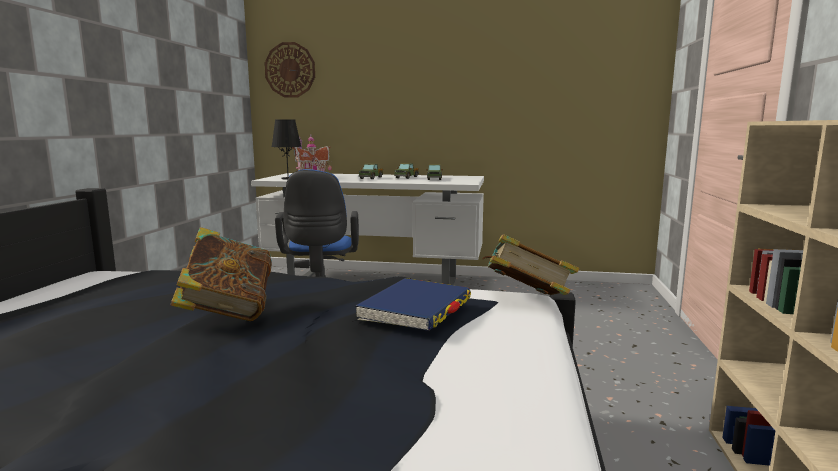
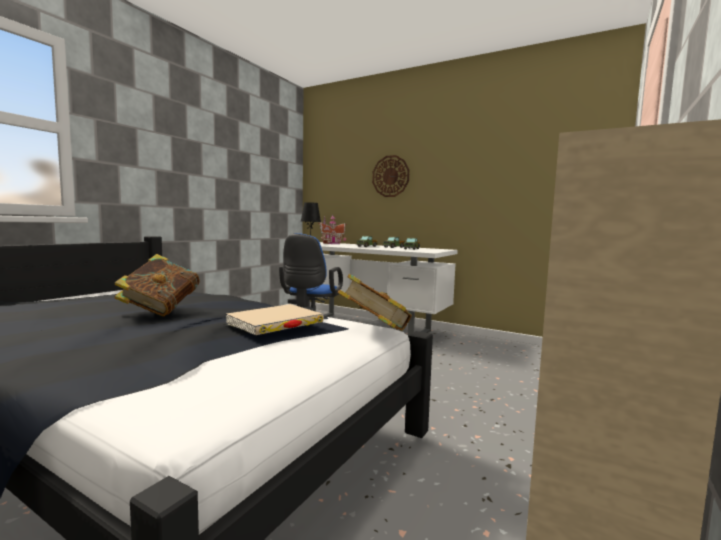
camera: 20 degrees right, 5 degrees down
wall clock [264,42,315,98] -> wall clock moved to [372,155,410,197]
blue book [355,278,471,331] -> beige book [226,304,324,335]

